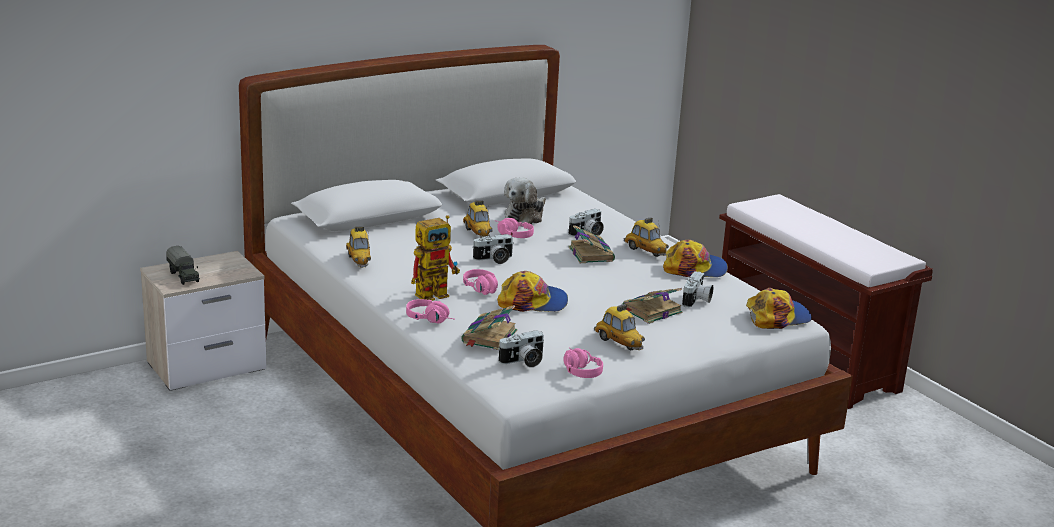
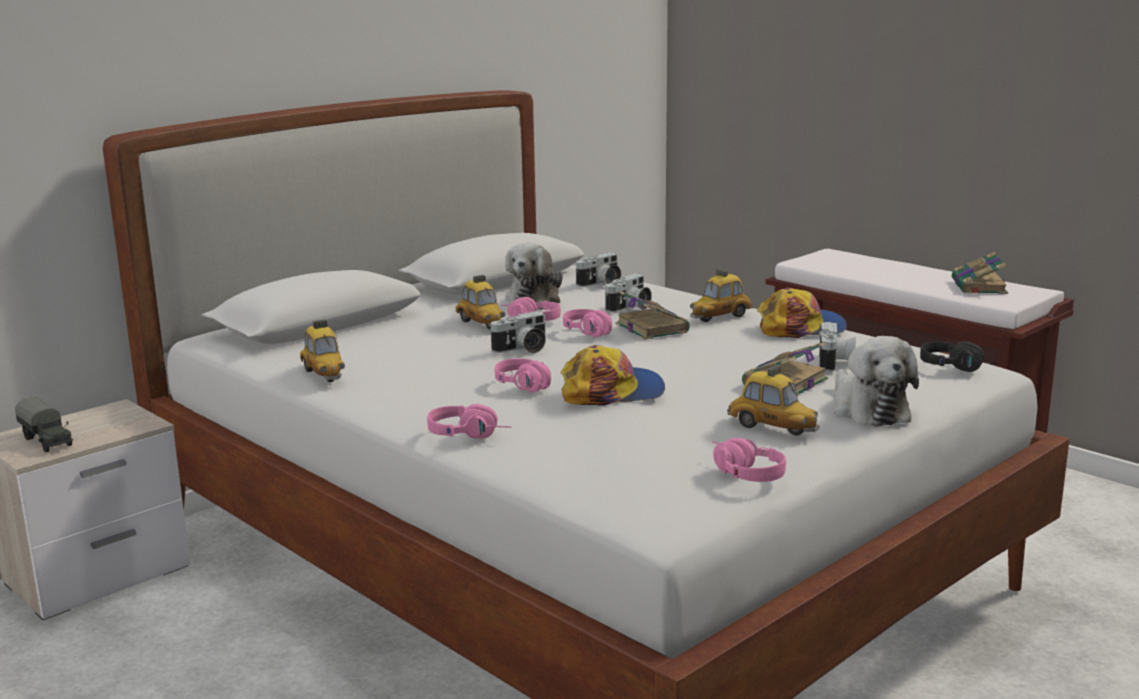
camera: 10 degrees left, 5 degrees down
toy robot [411,215,460,301] -> none
book [461,305,517,350] -> book moved to [952,252,1008,294]
camera [498,330,544,367] -> camera moved to [576,252,621,287]
toy car [624,217,669,257] -> toy car turned 105 degrees clockwise [690,269,753,322]
cap [746,288,812,329] -> black headphones [920,341,998,372]
none -> pink headphones [563,309,612,337]
none -> plush toy [834,336,919,427]

